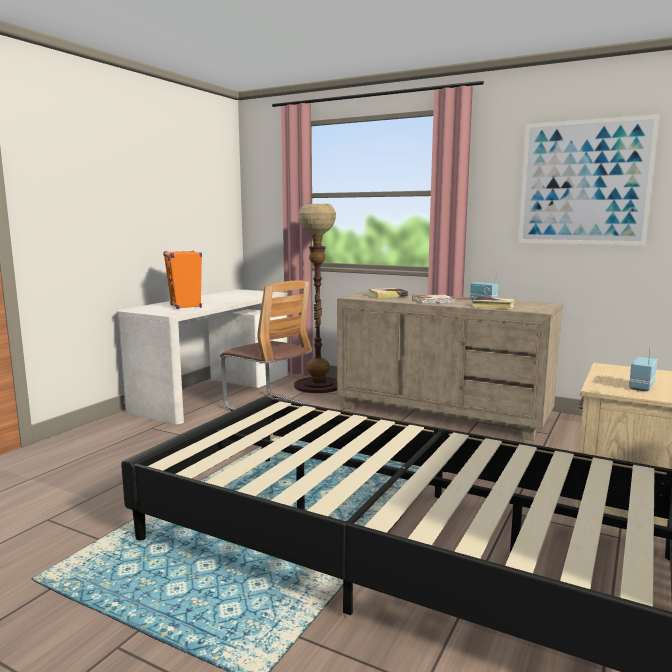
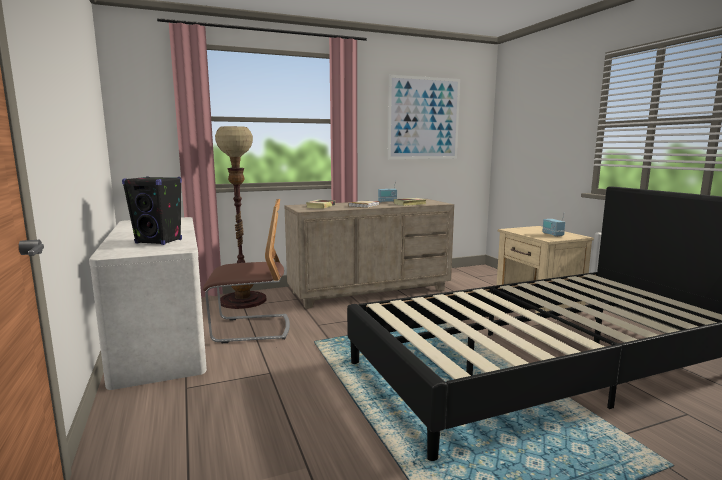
camera: 50 degrees left, 0 degrees up
orange speaker [163,251,202,309] -> black speaker [122,176,182,245]

